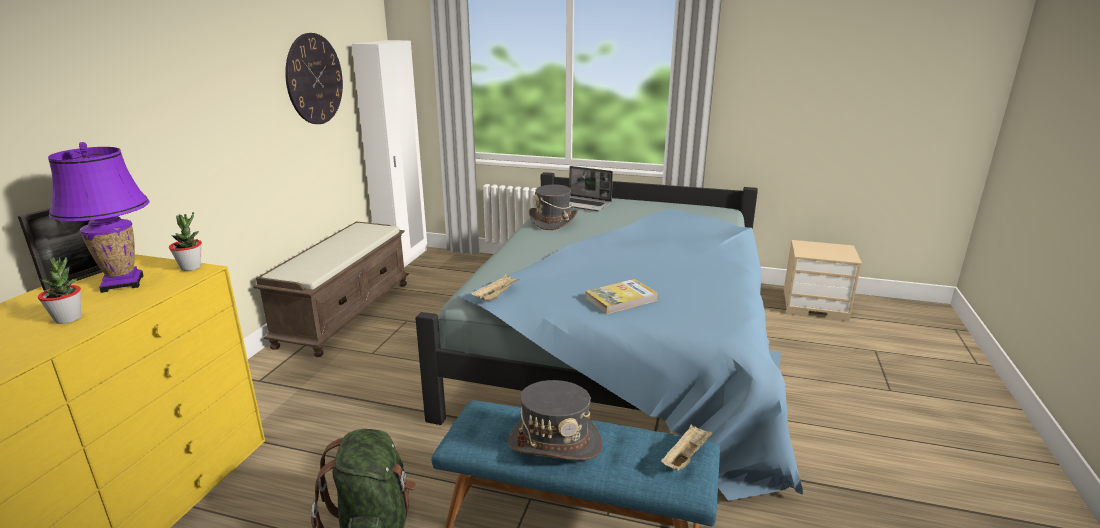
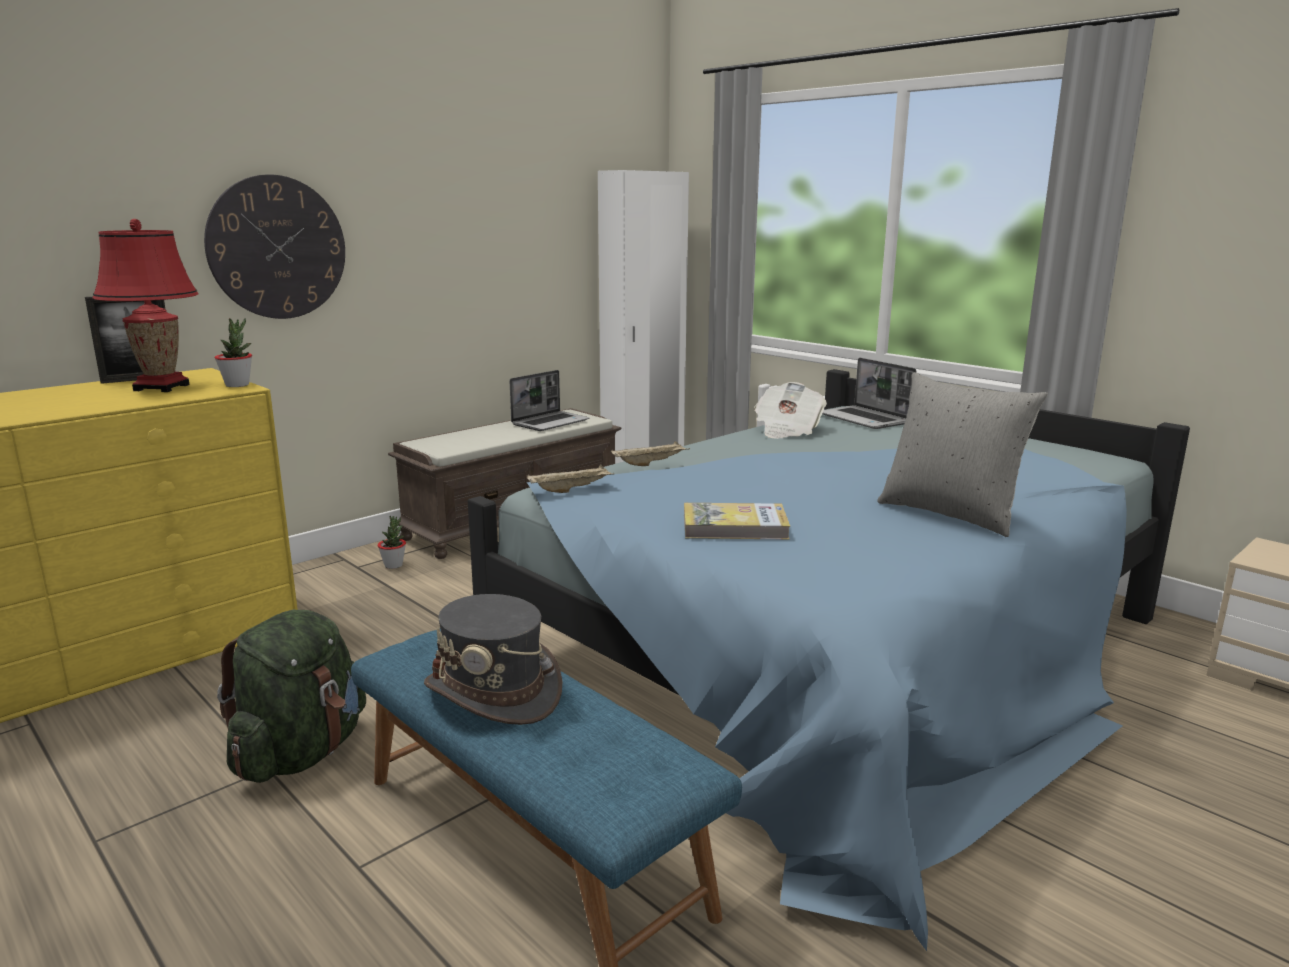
camera: 30 degrees right, 5 degrees down
potted plant [38,257,81,324] -> potted plant moved to [378,516,406,569]
purple table lamp [48,142,149,293] -> red table lamp [93,219,199,392]
wall clock [285,33,343,124] -> wall clock moved to [204,175,345,319]
grey hat [529,185,578,230] -> newspaper [754,382,827,439]
beige tray [661,425,713,471] -> beige tray moved to [611,441,690,466]
none -> laptop [510,370,589,431]
none -> grey pillow [877,372,1048,537]

